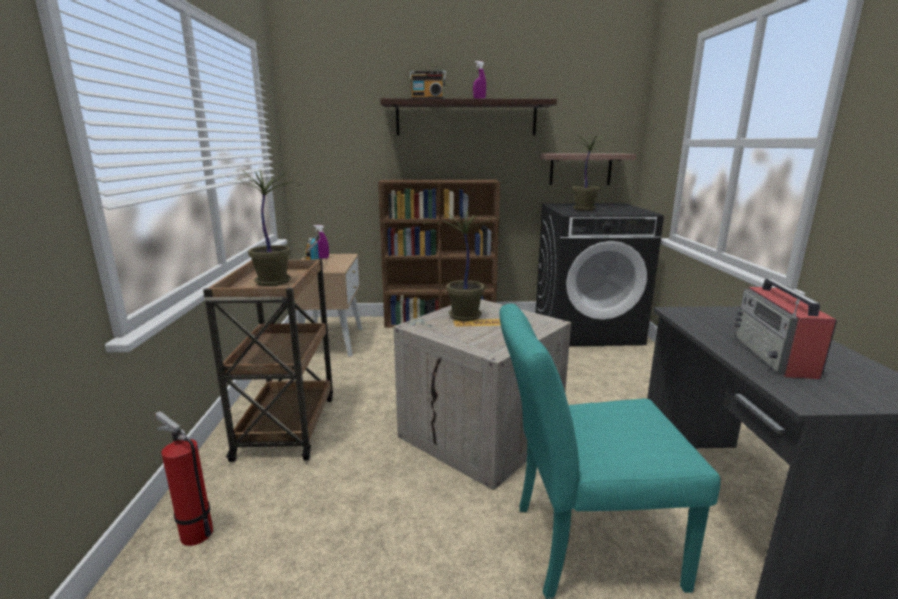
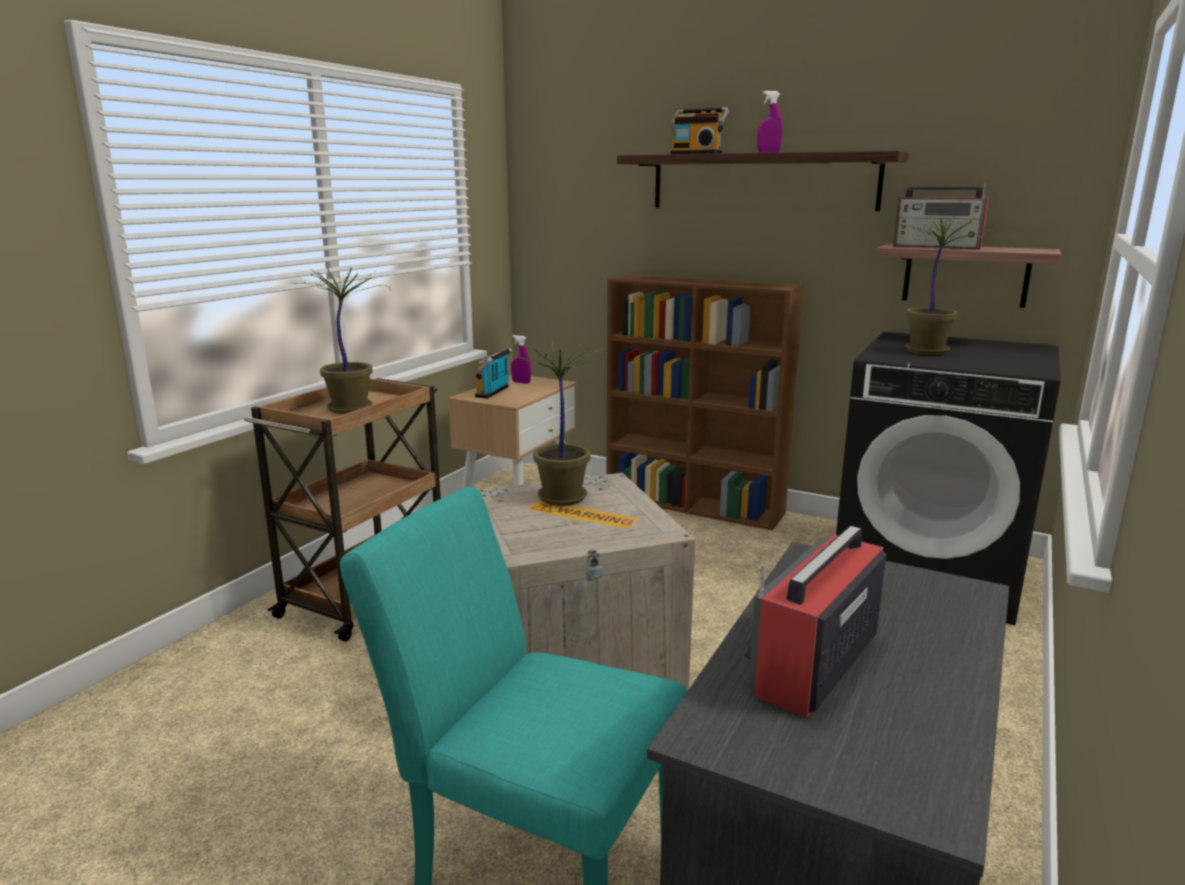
camera: 30 degrees right, 0 degrees up
fire extinguisher [155,411,213,546] -> none
none -> radio [893,183,989,249]

